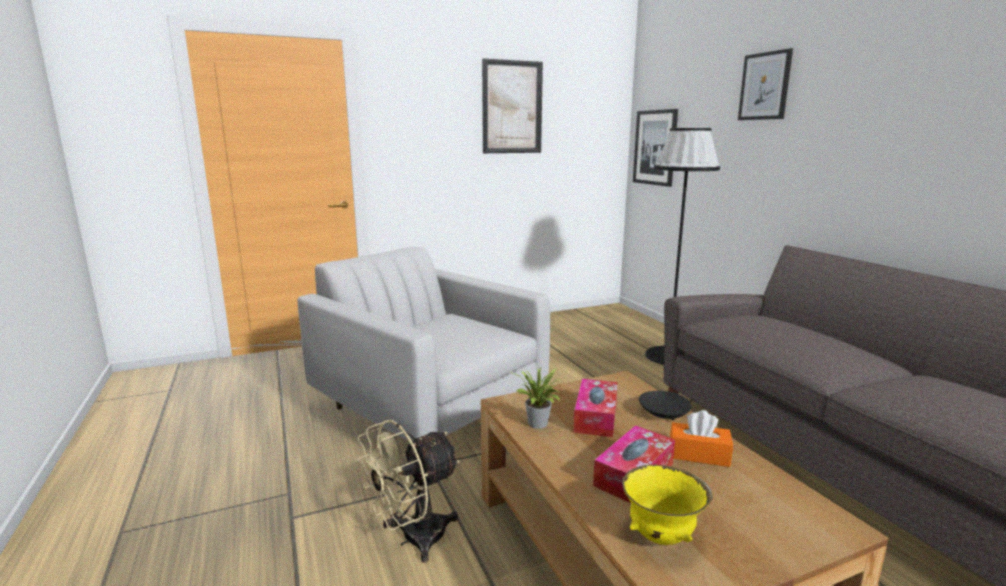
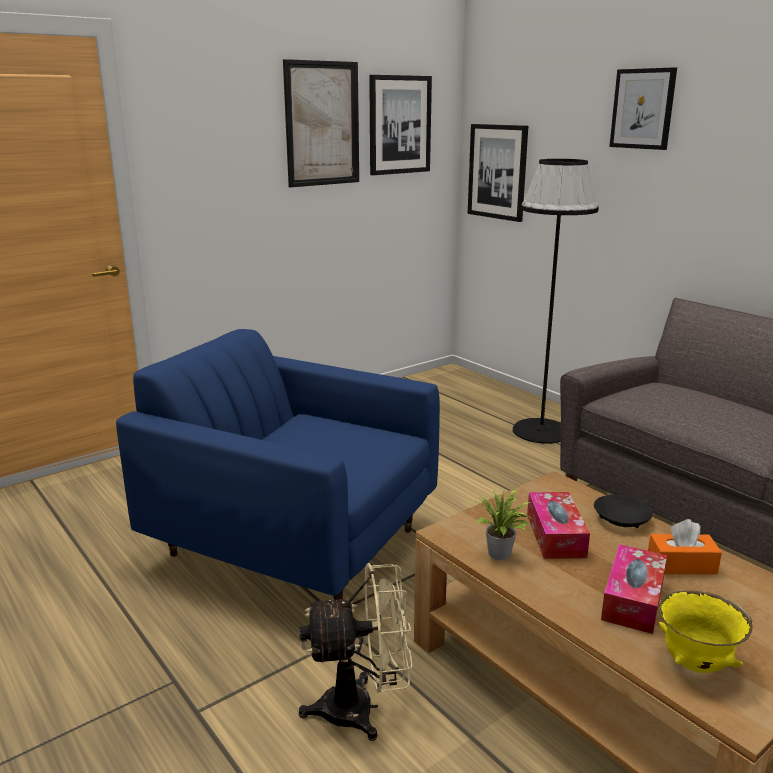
camera: 15 degrees left, 5 degrees up
white armchair [298,246,550,441] -> blue armchair [116,329,440,600]
beige fan [357,420,460,563] -> beige fan turned 135 degrees counterclockwise [299,563,413,741]
none -> picture [369,75,432,175]

